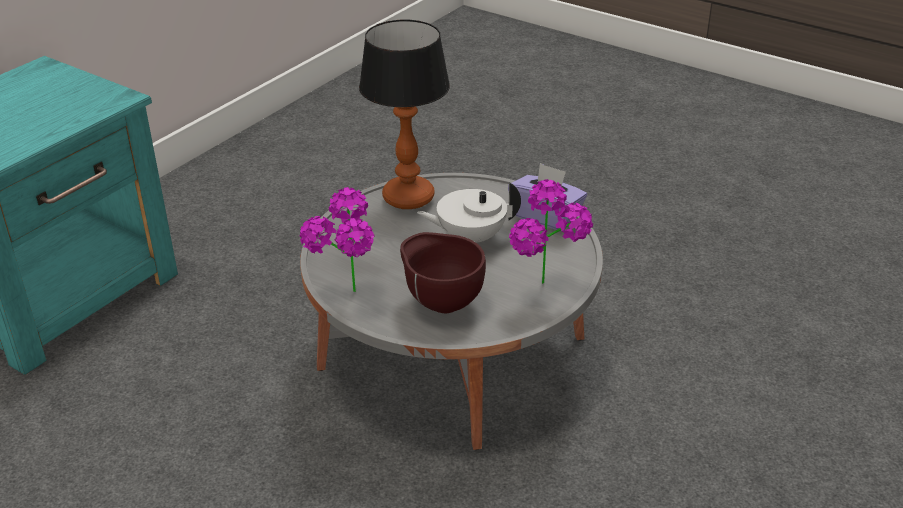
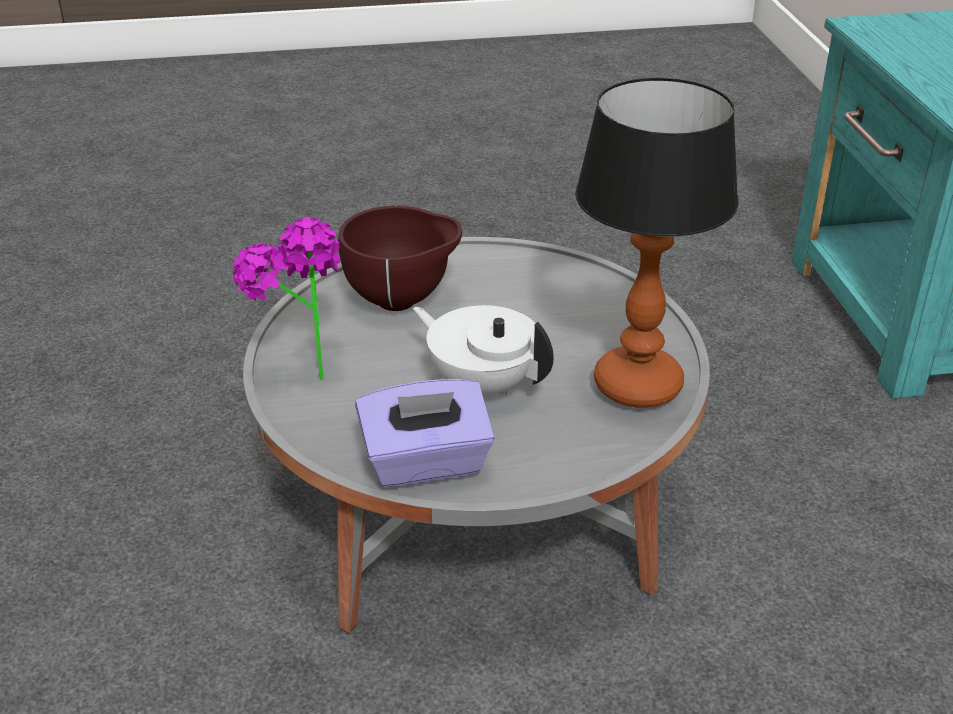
camera: 135 degrees right, 0 degrees up
potted plant [299,187,374,292] -> none
white teapot [417,182,521,243] -> white teapot turned 90 degrees counterclockwise [413,305,554,396]

